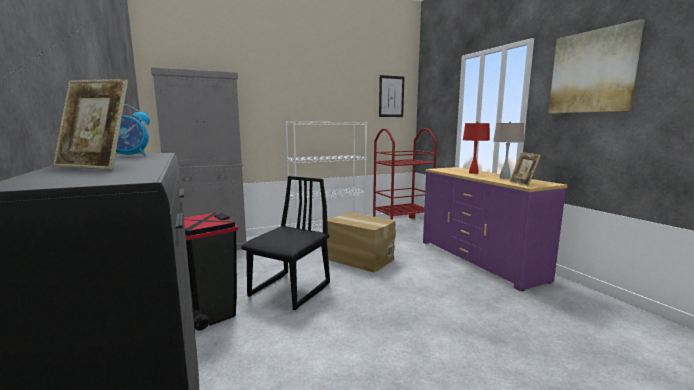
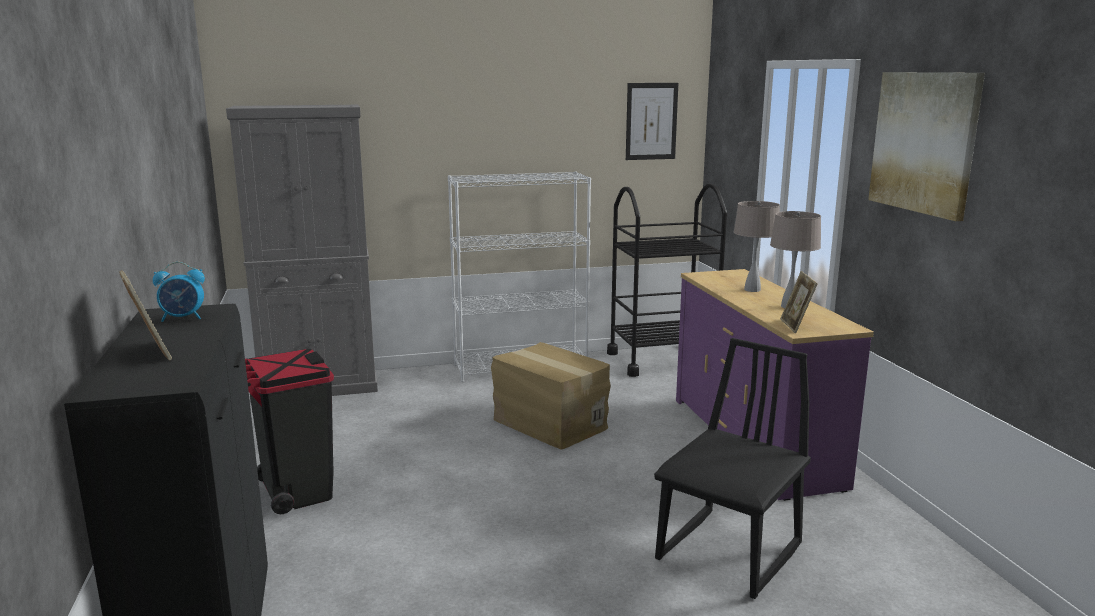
camera: 10 degrees right, 5 degrees up
picture frame [53,79,128,170] -> picture frame turned 150 degrees counterclockwise [119,270,172,361]
black chair [241,176,330,310] -> black chair moved to [654,338,811,599]
red cart [373,128,437,220] -> black cart [607,184,727,377]
red table lamp [463,122,490,174] -> beige table lamp [734,201,780,292]

